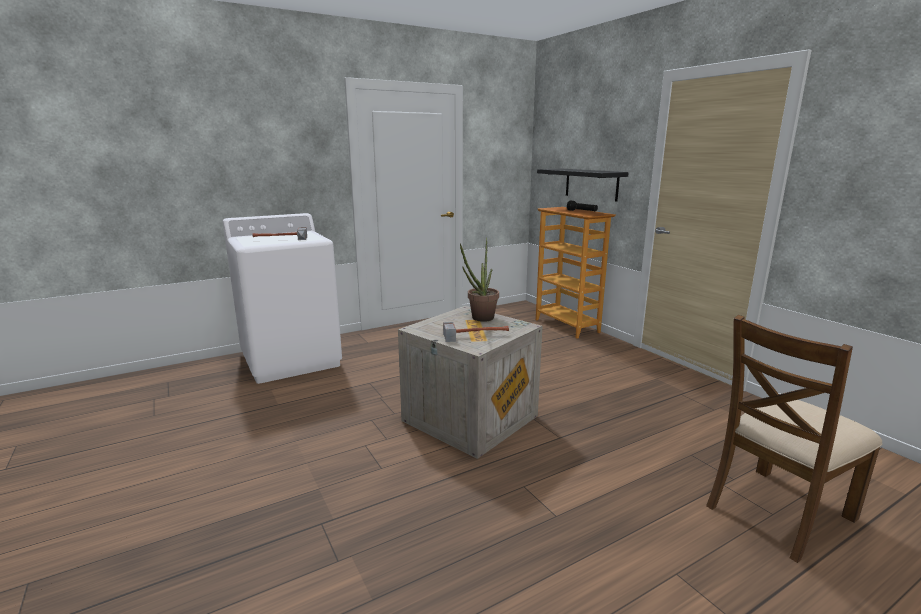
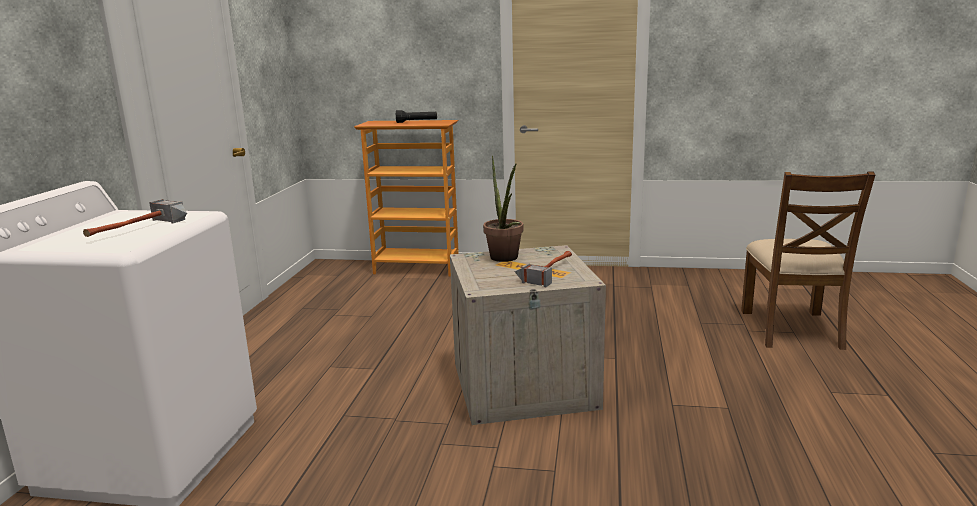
camera: 50 degrees left, 0 degrees up
black shelf [537,169,629,202] -> none

